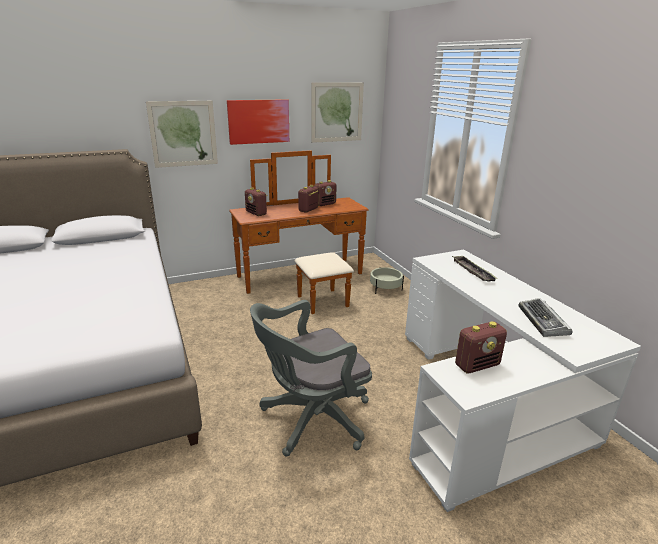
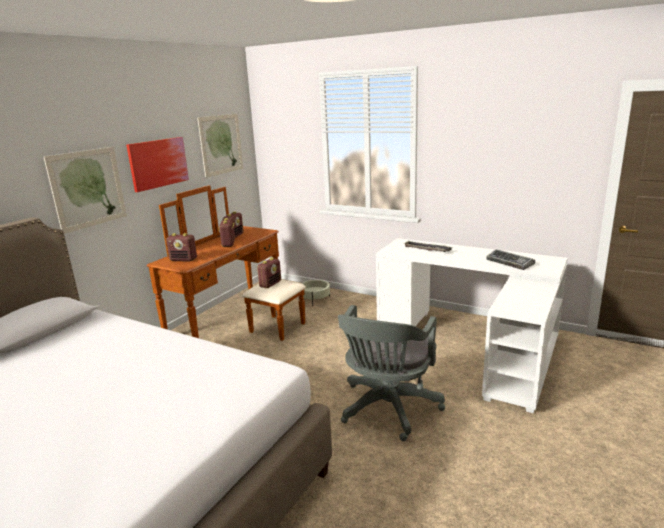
camera: 35 degrees left, 5 degrees down
radio [455,321,507,374] -> radio moved to [257,258,281,288]

